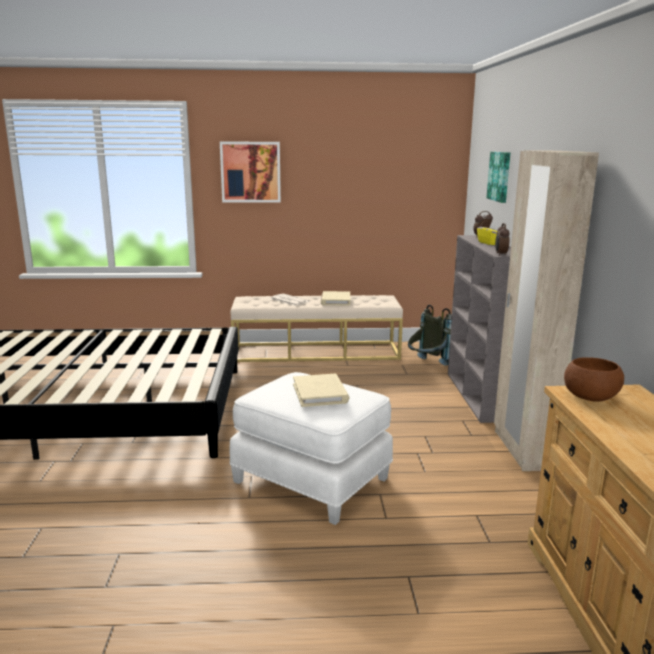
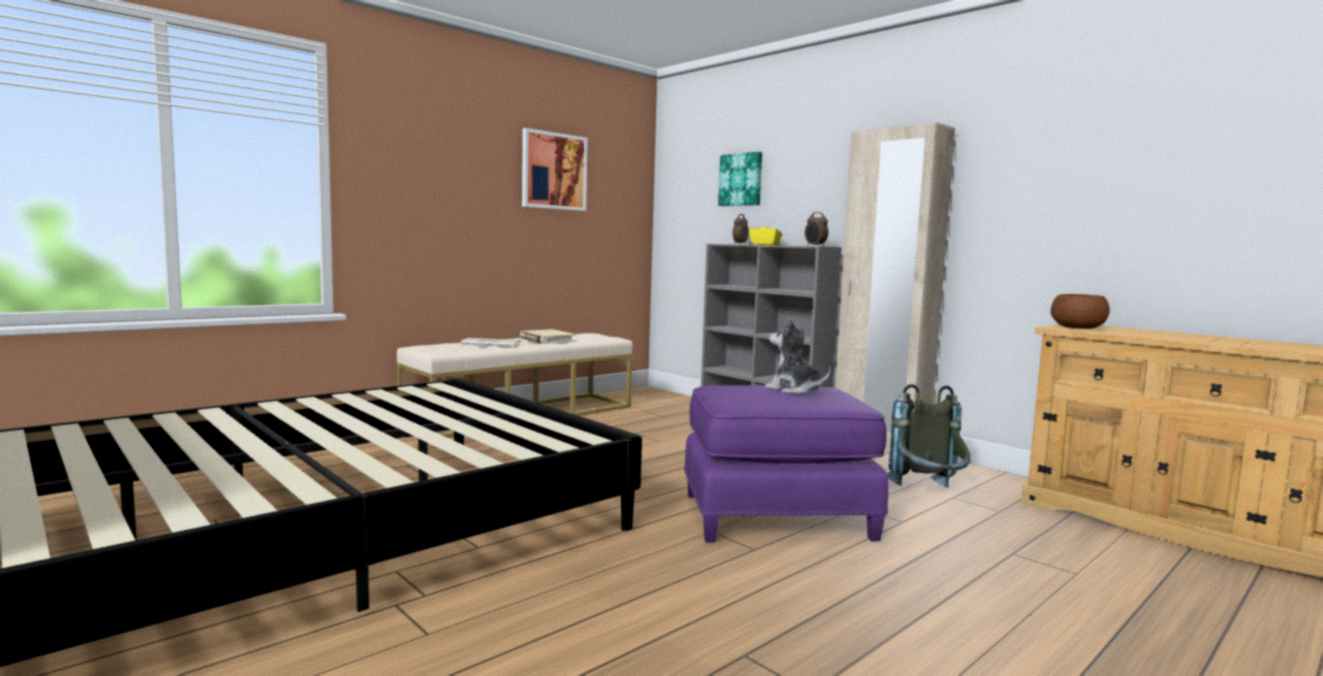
camera: 40 degrees left, 10 degrees down
picture [220,141,281,203] -> picture moved to [522,128,588,211]
white ottoman [230,372,393,525] -> purple ottoman [684,385,888,543]
beige book [293,374,349,407] -> plush toy [765,319,831,394]
grey backpack [408,305,452,366] -> grey backpack moved to [887,384,971,488]

